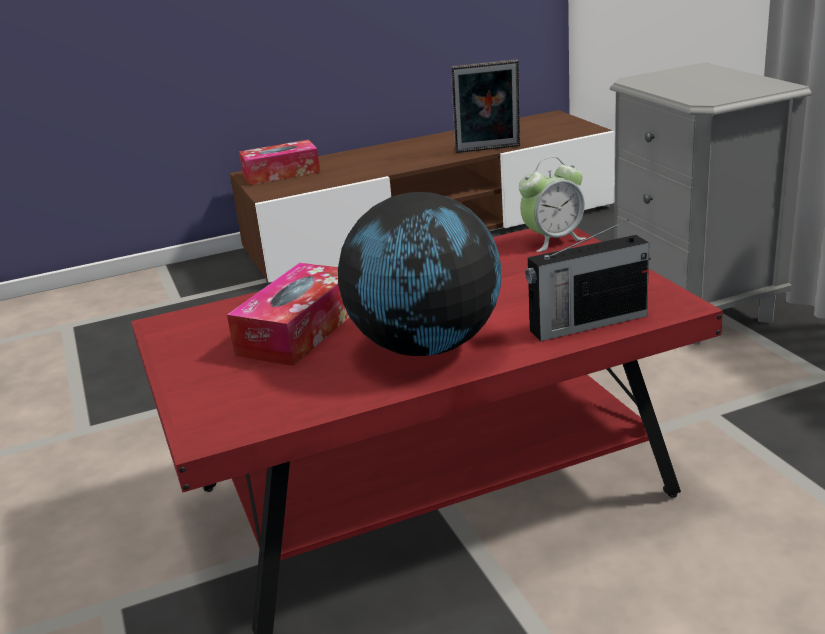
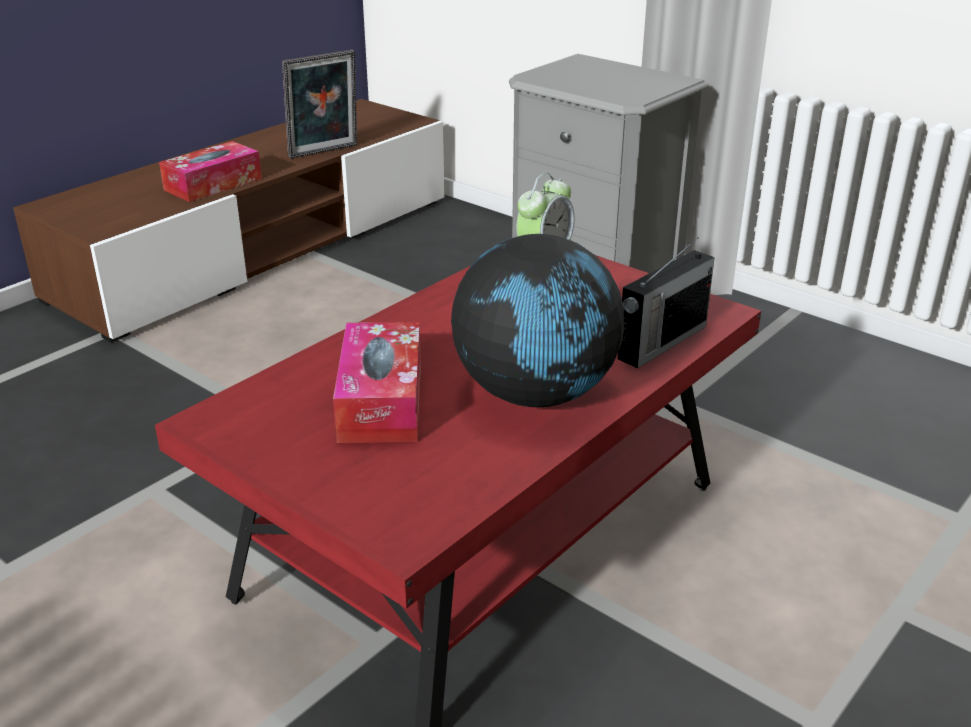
camera: 30 degrees left, 5 degrees up
tissue box [239,140,320,185] -> tissue box moved to [159,141,262,202]

